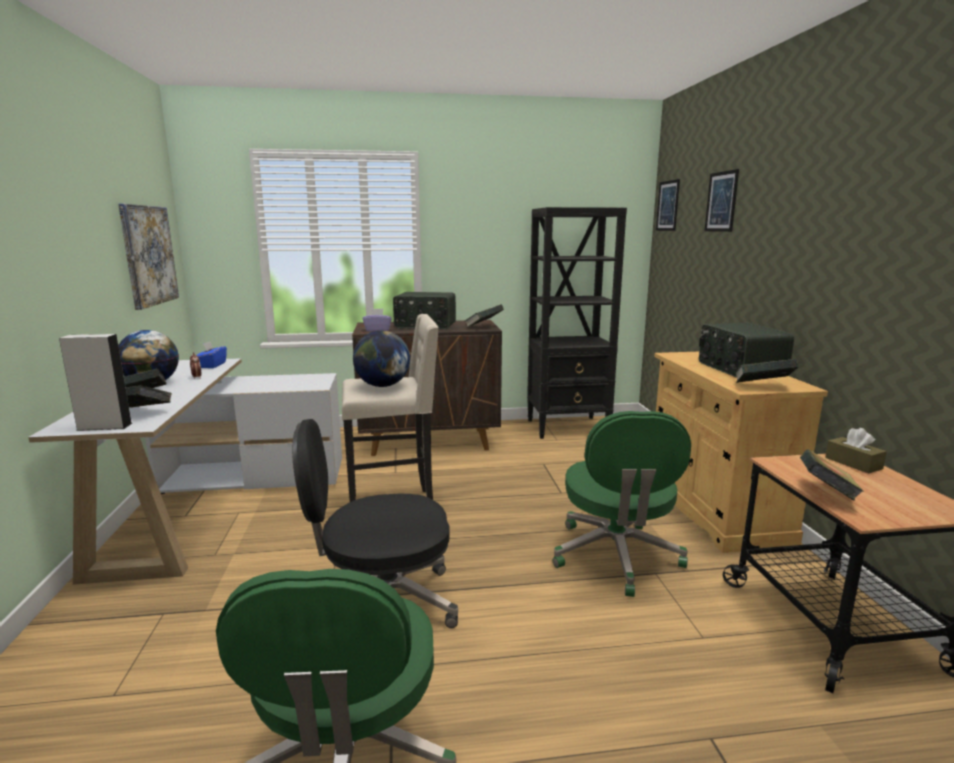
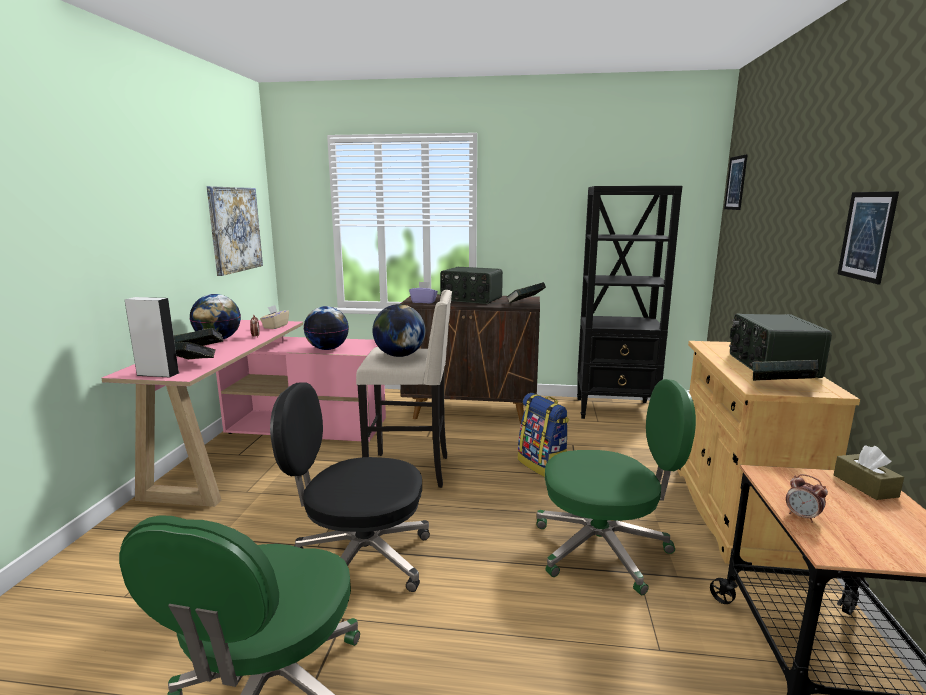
camera: 15 degrees right, 0 degrees up
white desk [28,358,342,585] -> pink desk [102,320,386,507]
blue tissue box [197,341,227,368] -> beige tissue box [260,305,289,329]
green office chair [553,411,691,597] -> green office chair turned 105 degrees counterclockwise [537,379,696,595]
picture [705,169,739,232] -> picture moved to [838,191,899,284]
book [800,449,864,501] -> alarm clock [786,474,828,523]
none -> globe [304,306,349,350]
none -> backpack [518,393,569,477]

